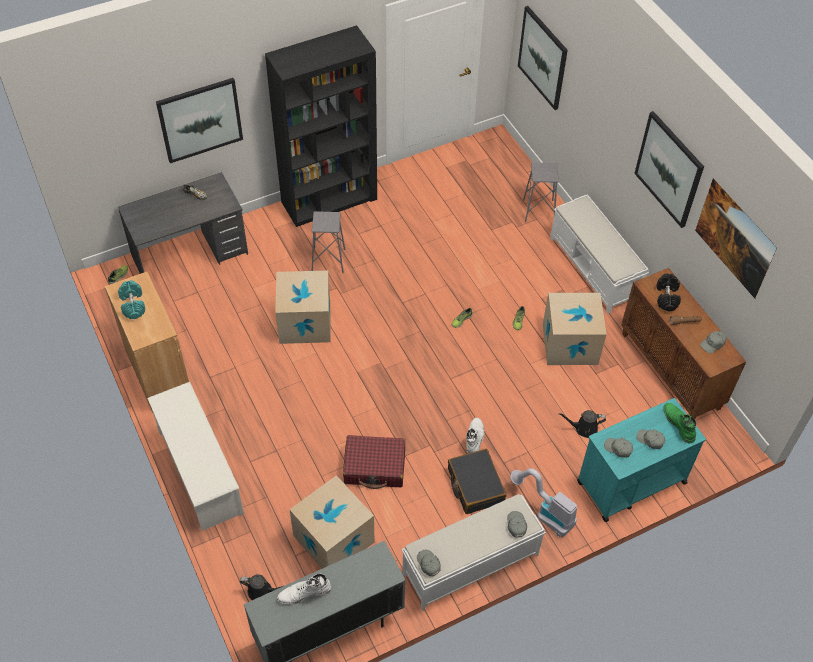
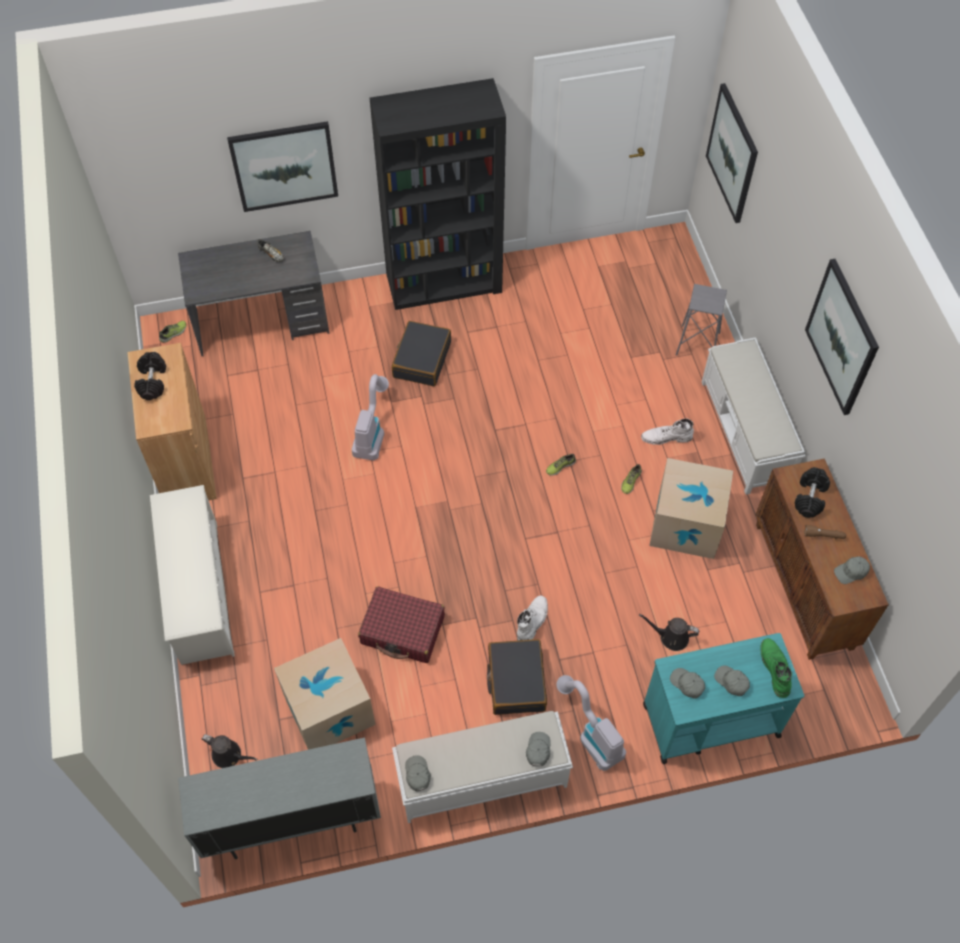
camera: 15 degrees right, 5 degrees up
turquoise dumbbell [118,280,145,319] -> black dumbbell [134,352,166,400]
cardboard box [275,270,331,344] -> vacuum cleaner [352,374,389,460]
white boot [277,573,331,605] -> white boot moved to [641,419,694,445]
grey stool [312,211,345,273] -> black suitcase [392,321,451,386]
picture [695,179,777,299] -> none

